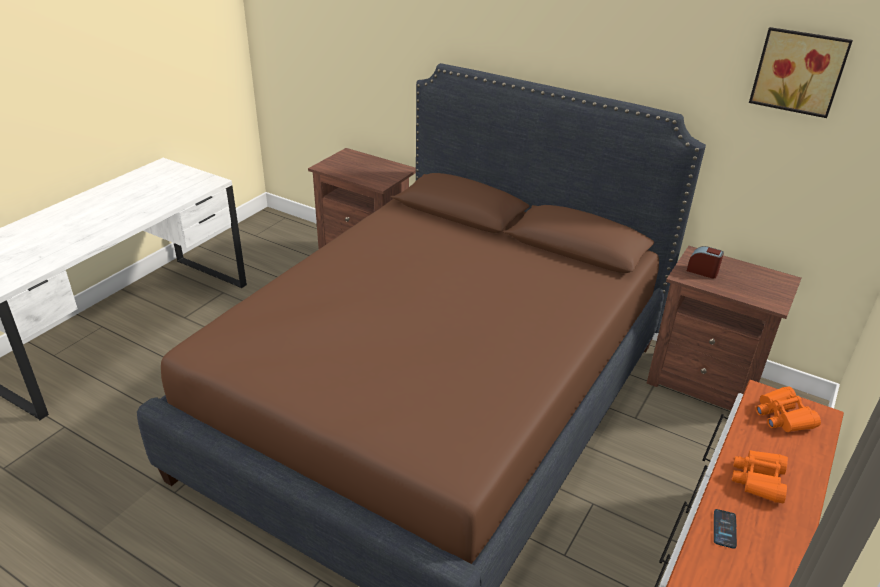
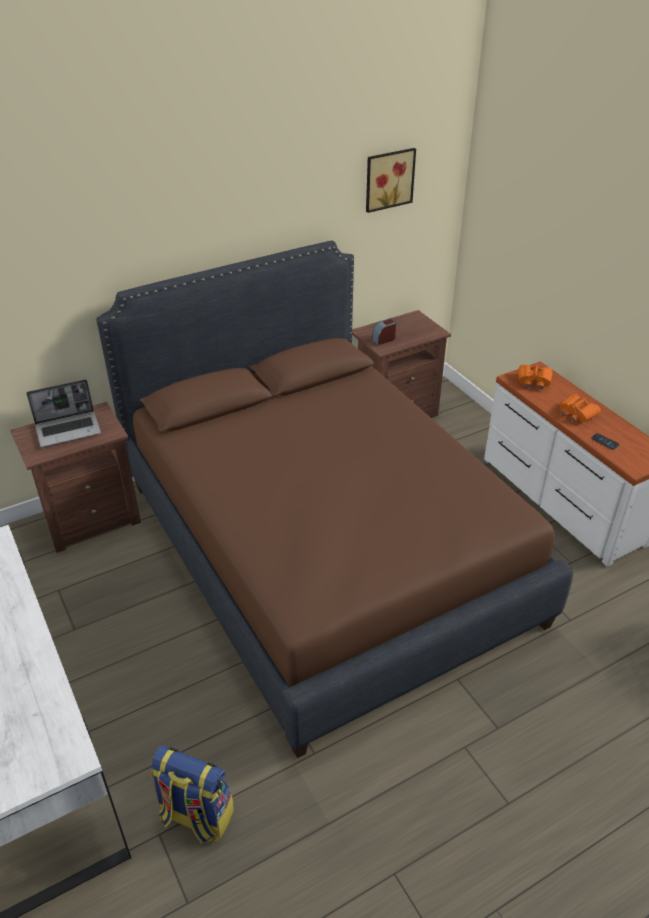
camera: 60 degrees left, 5 degrees up
none -> laptop [26,379,101,447]
none -> backpack [151,745,234,843]

